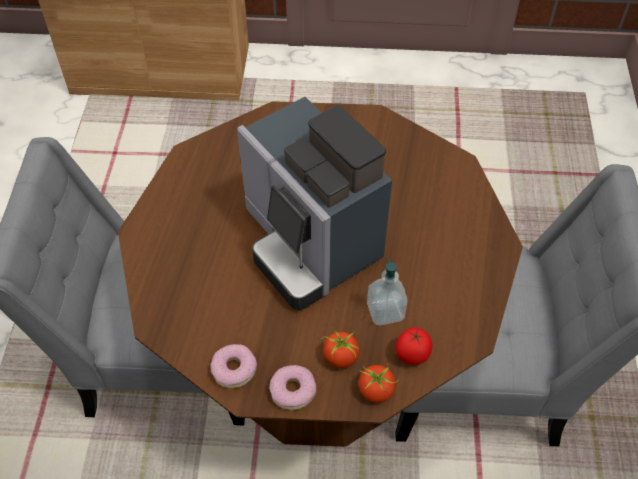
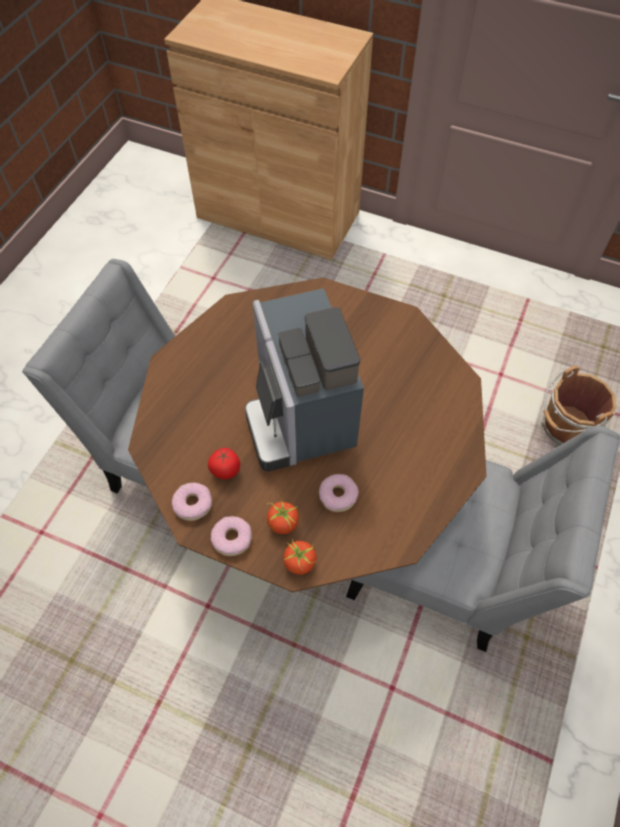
camera: 20 degrees right, 5 degrees up
soap dispenser [367,257,408,326] -> donut [319,474,359,512]
tomato [396,327,432,365] -> tomato moved to [208,448,240,479]
none -> brown bucket [541,366,617,445]

